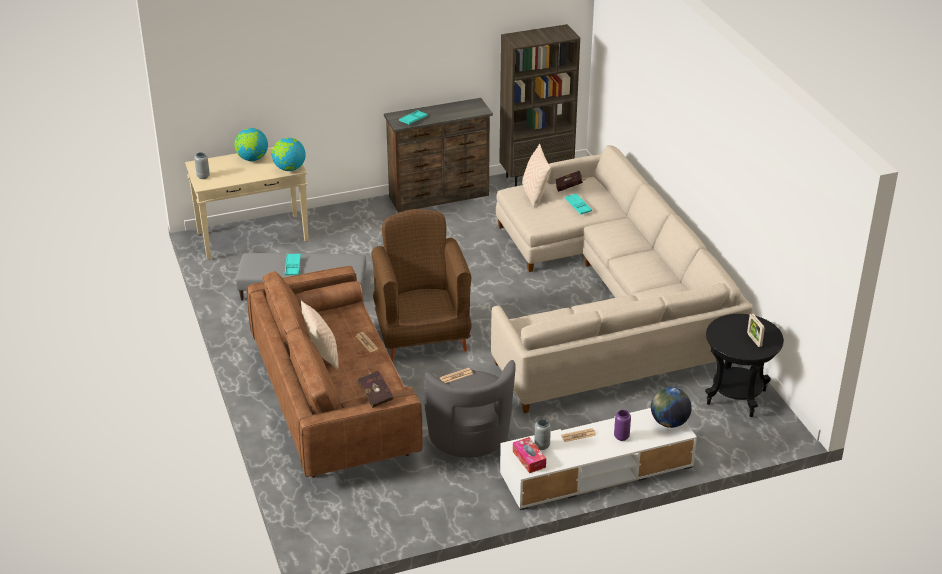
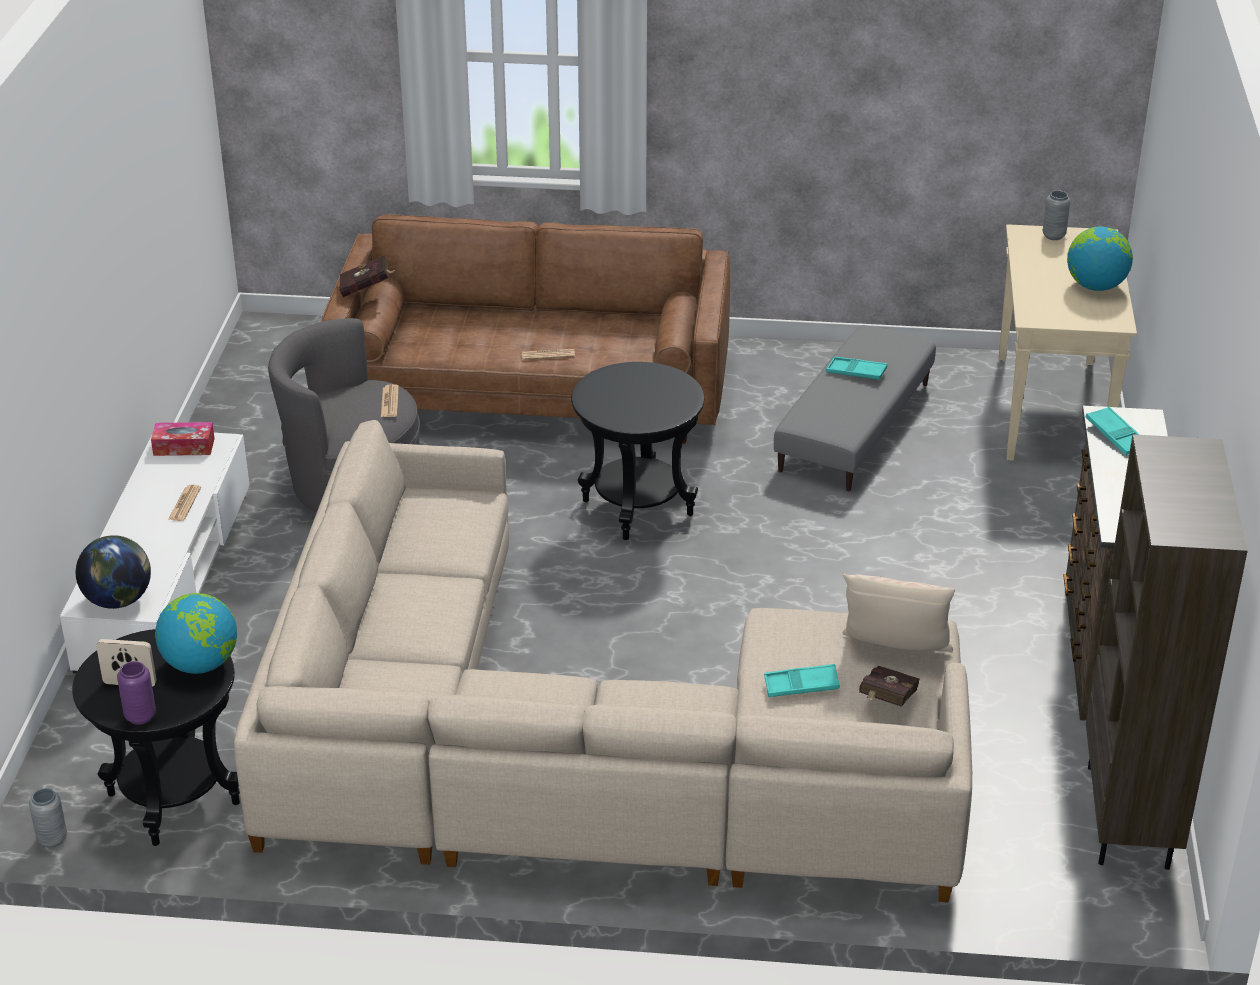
camera: 115 degrees right, 0 degrees up
globe [272,138,306,171] -> globe moved to [155,593,237,674]
beige pillow [301,300,339,369] -> none
brown armchair [371,209,472,361] -> black side table [571,362,704,540]
grey vase [534,419,551,450] -> grey vase moved to [29,788,67,848]
purple vase [614,410,631,441] -> purple vase moved to [117,661,156,725]

